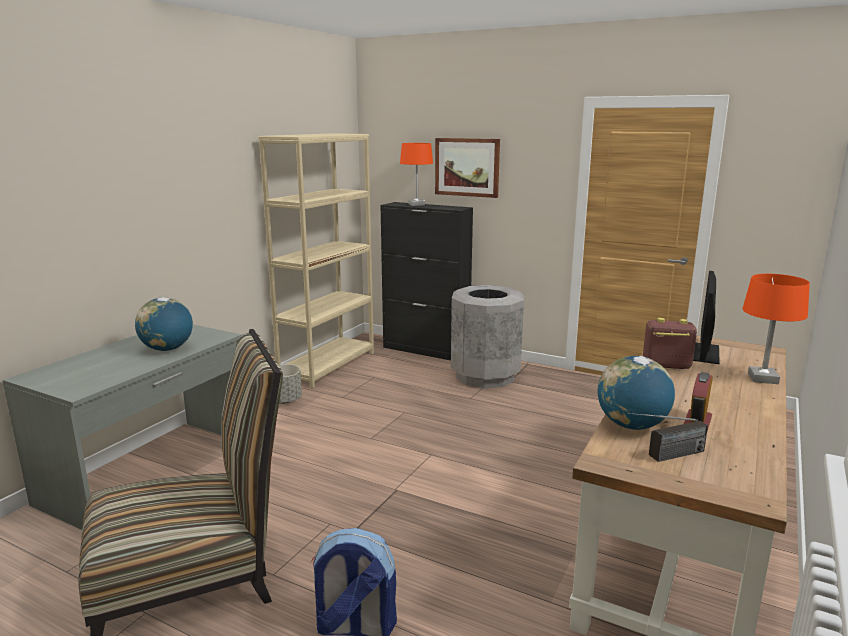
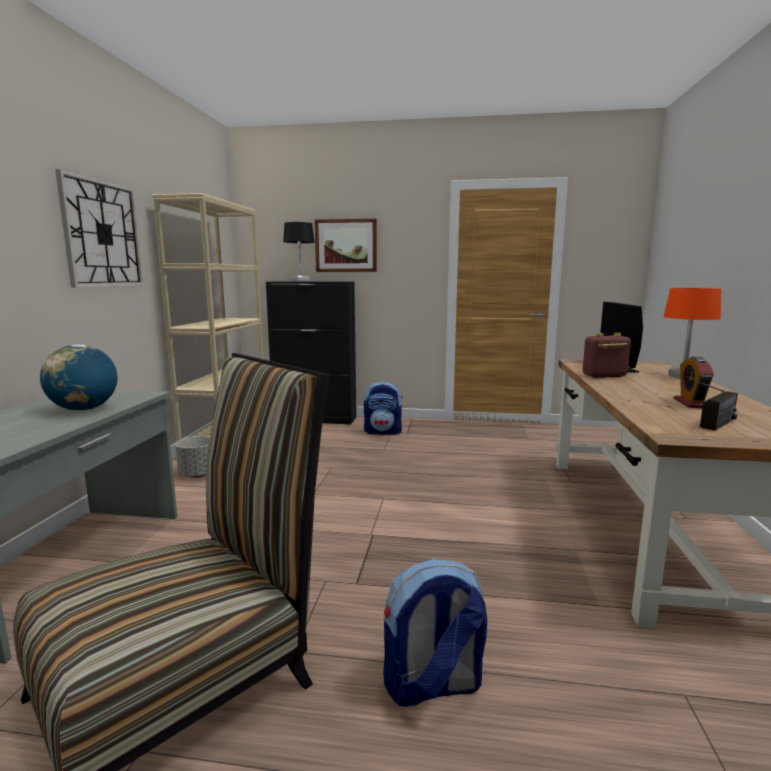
camera: 20 degrees left, 5 degrees down
orange table lamp [400,143,433,206] -> black table lamp [283,222,315,281]
grey trash can [451,285,524,388] -> backpack [364,382,403,435]
globe [598,356,675,430] -> none
none -> wall clock [55,169,144,288]

